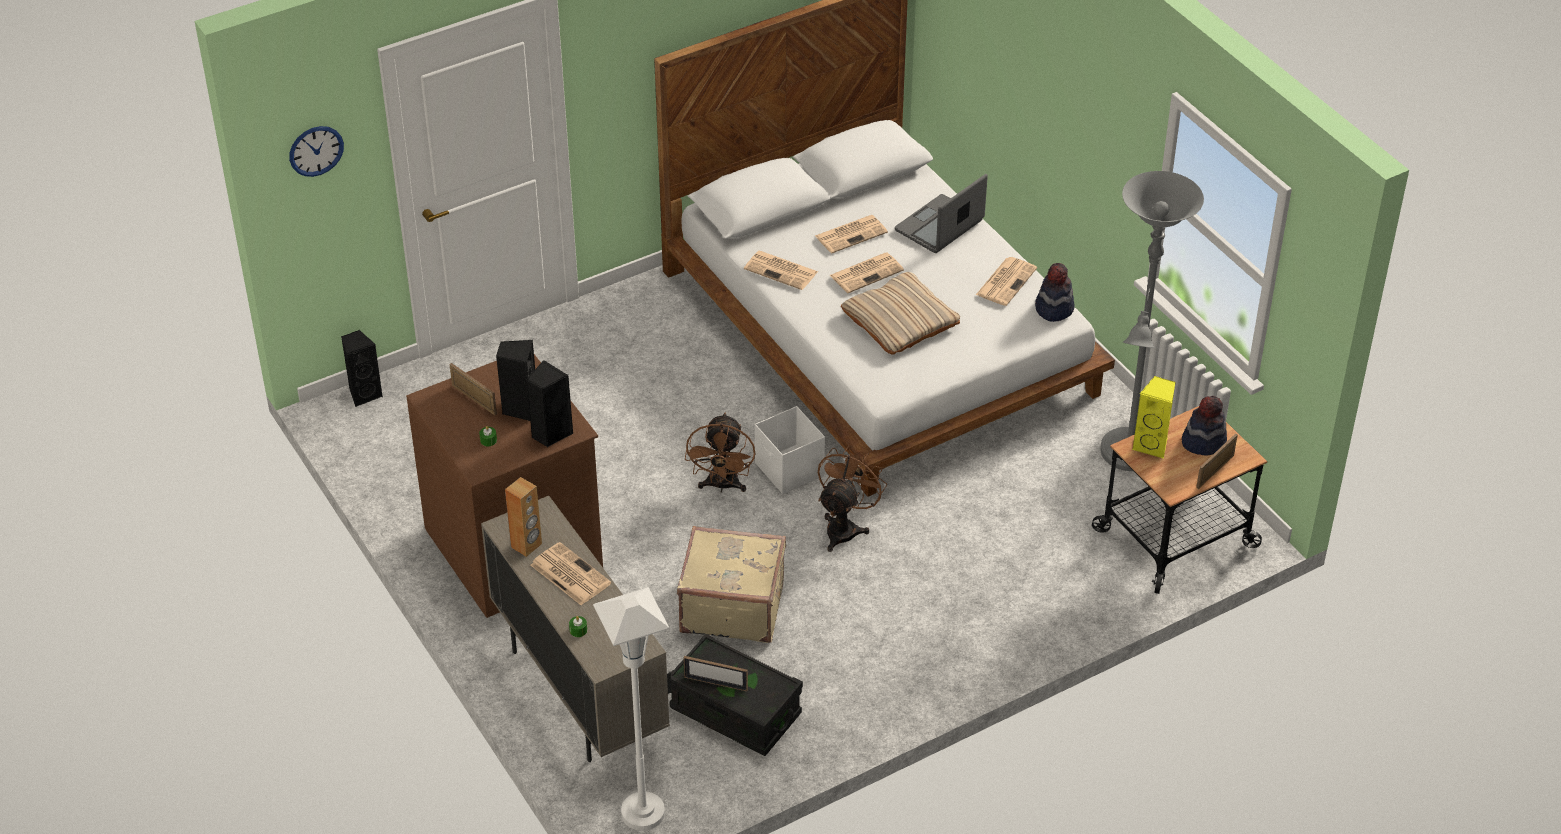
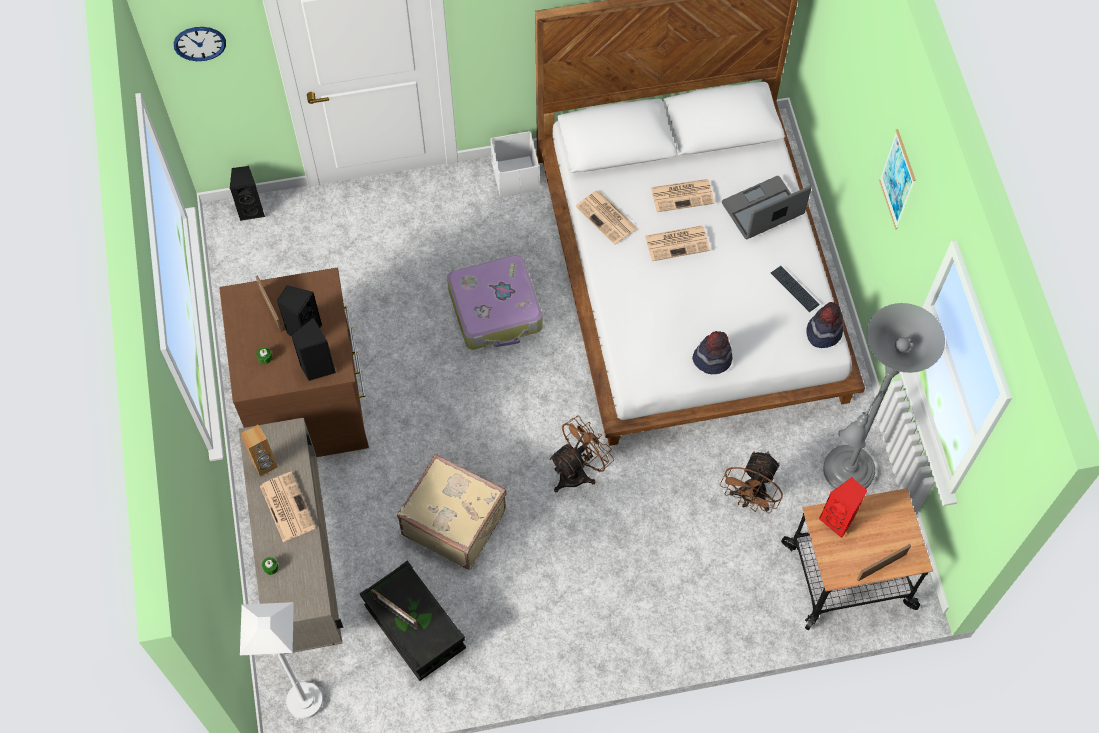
camera: 20 degrees right, 20 degrees up
brown fan [685,413,755,493] -> brown fan moved to [720,451,783,513]
white storage box [755,406,825,494] -> white storage box moved to [490,131,539,197]
beige pillow [841,272,960,355] -> none
newspaper [976,257,1037,306] -> keyboard [771,266,820,312]
yellow speaker [1132,376,1176,459] -> red speaker [819,477,868,538]
hat [1182,396,1227,456] -> hat moved to [692,331,732,374]
none -> suitcase [447,255,543,350]
none -> picture [879,129,916,229]

